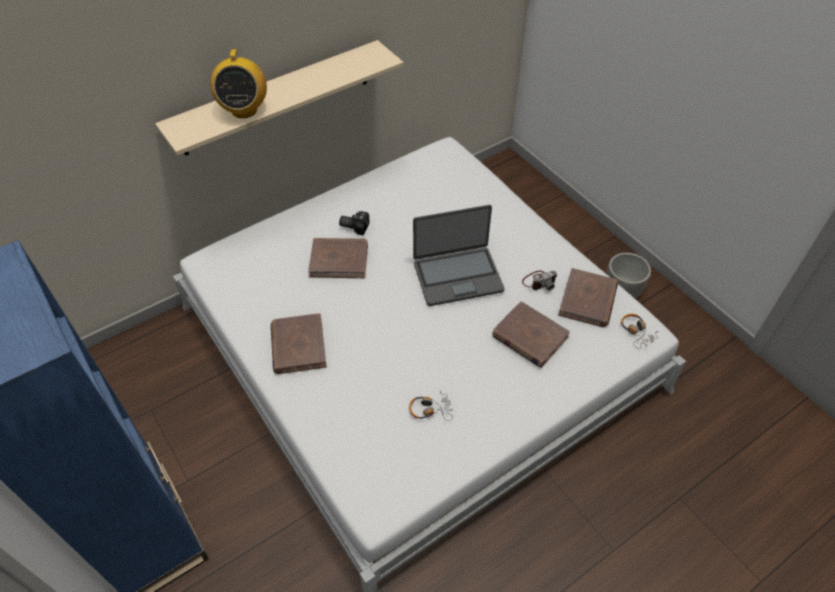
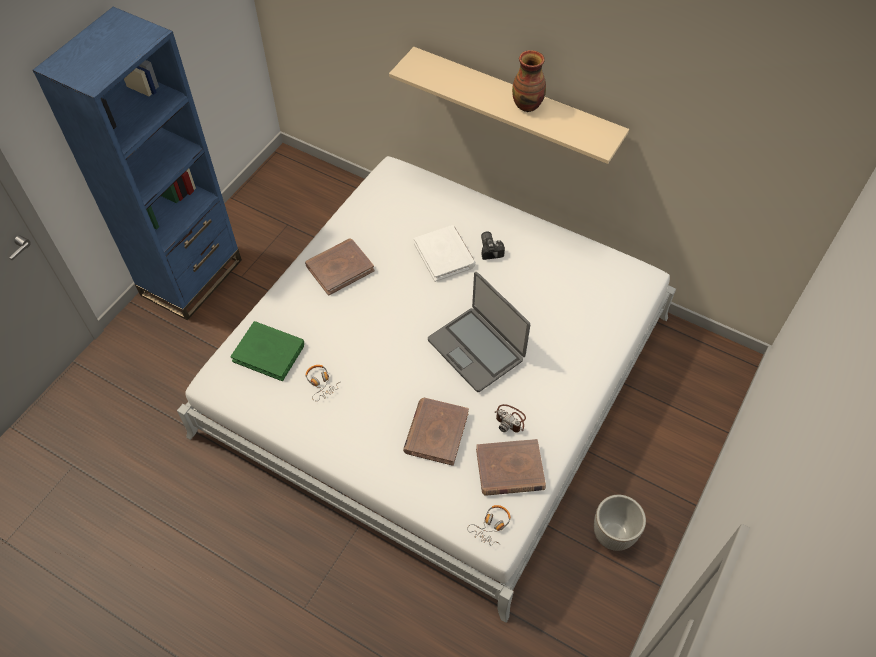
camera: 65 degrees right, 5 degrees up
radio [210,49,267,118] -> none
brown book [308,238,368,278] -> white book [414,225,476,282]
none -> green book [230,321,304,381]
none -> vase [512,50,546,112]

